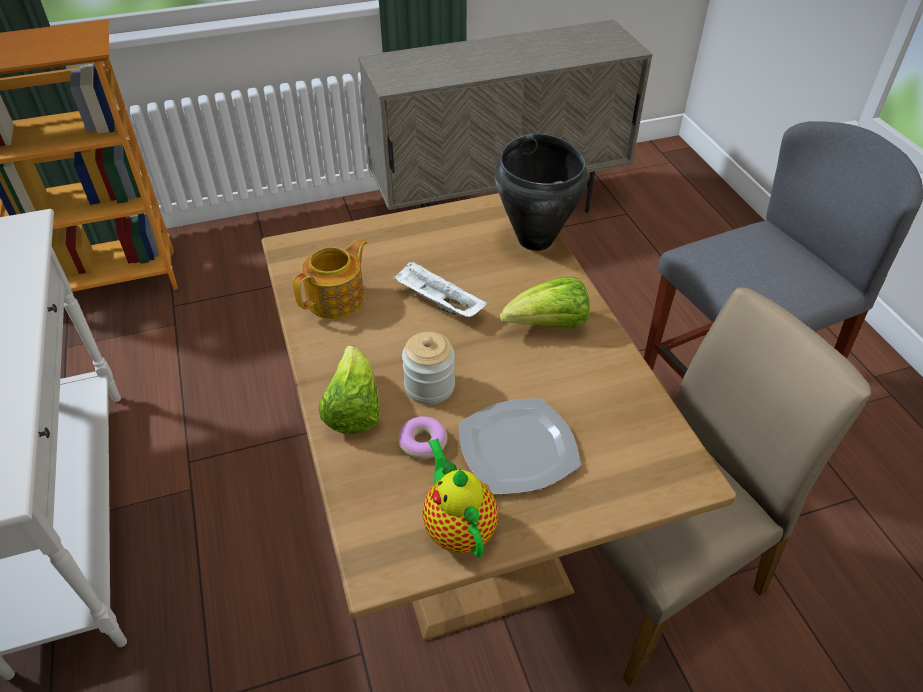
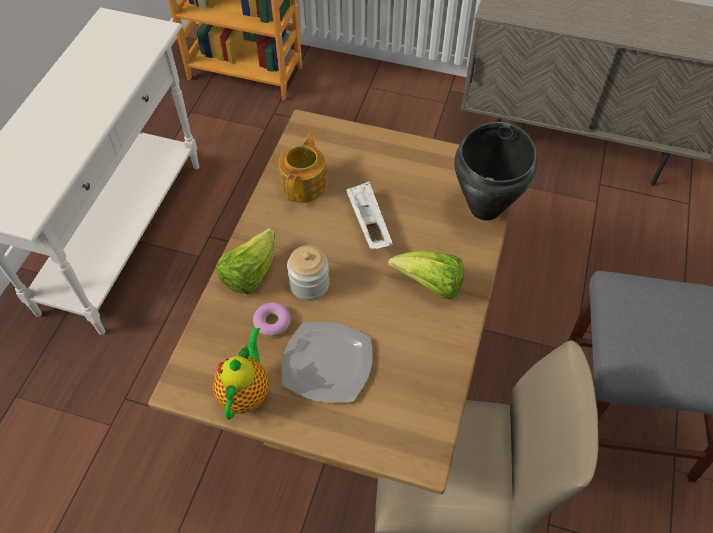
camera: 35 degrees right, 10 degrees up
teapot [293,238,367,319] -> teapot turned 60 degrees counterclockwise [279,132,327,203]

